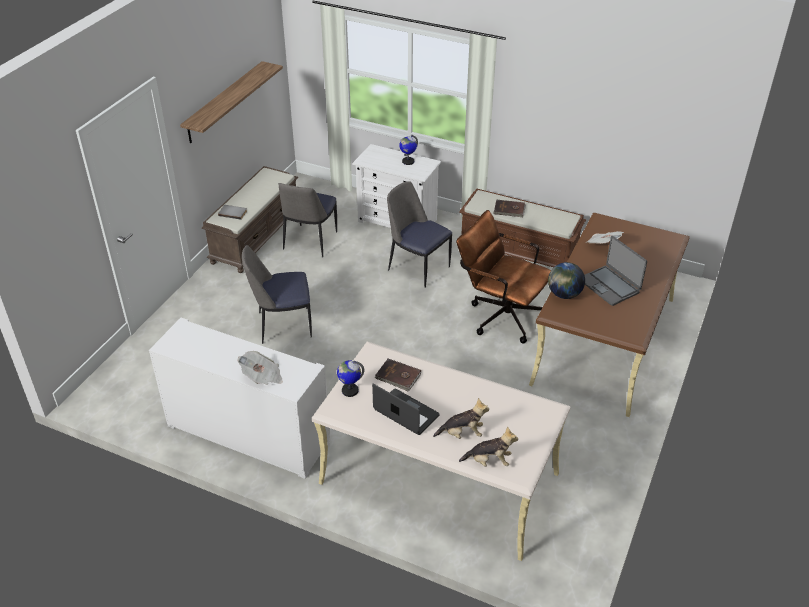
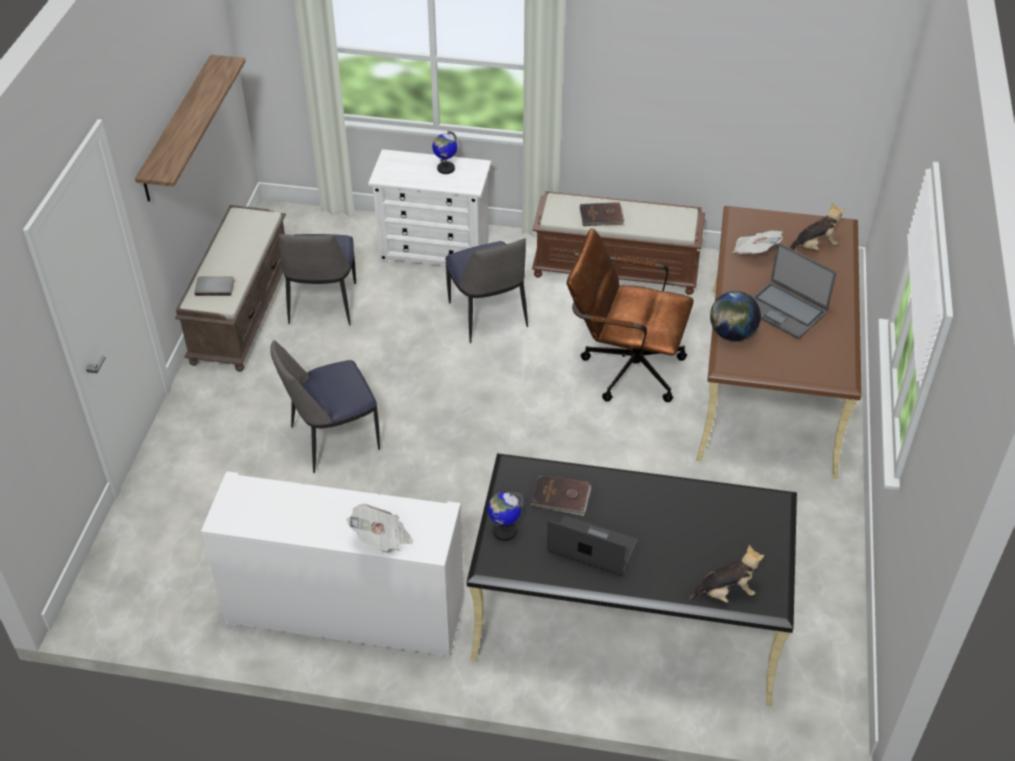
camera: 15 degrees left, 5 degrees up
beige desk [312,341,571,561] -> black desk [467,453,797,706]
chair [387,181,452,288] -> chair turned 135 degrees counterclockwise [445,239,528,343]
plush toy [433,398,489,439] -> plush toy moved to [790,203,845,250]

